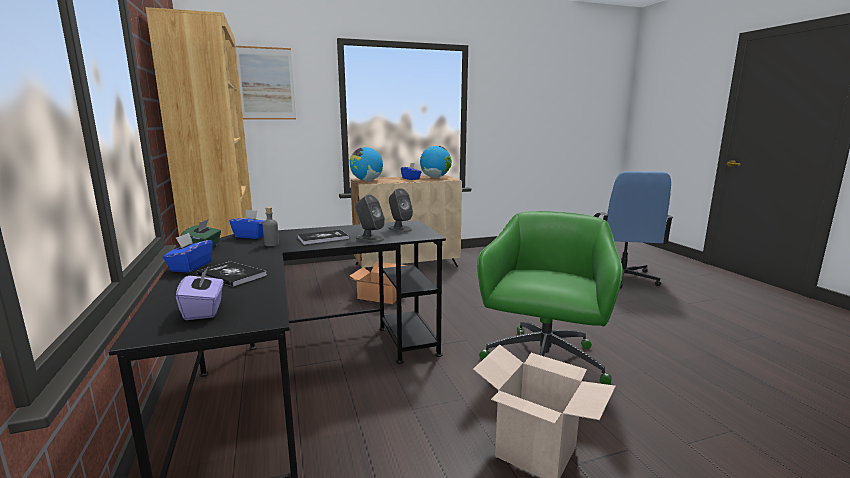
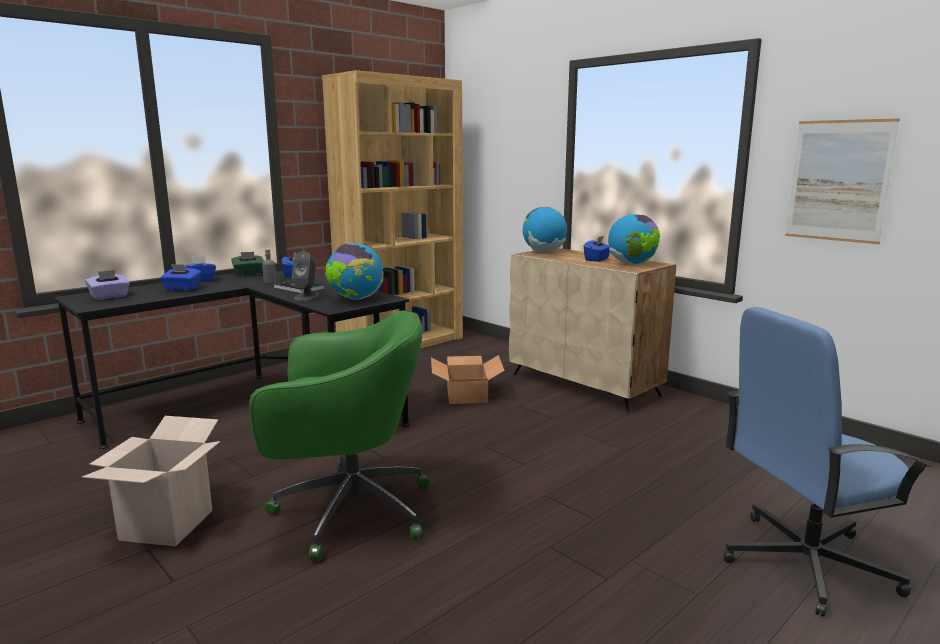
camera: 65 degrees right, 0 degrees up
book [196,261,267,287] -> blue tissue box [160,264,201,291]
picture [236,46,296,119] -> picture moved to [785,118,900,244]
grey speaker [388,188,413,232] -> globe [325,243,384,300]

